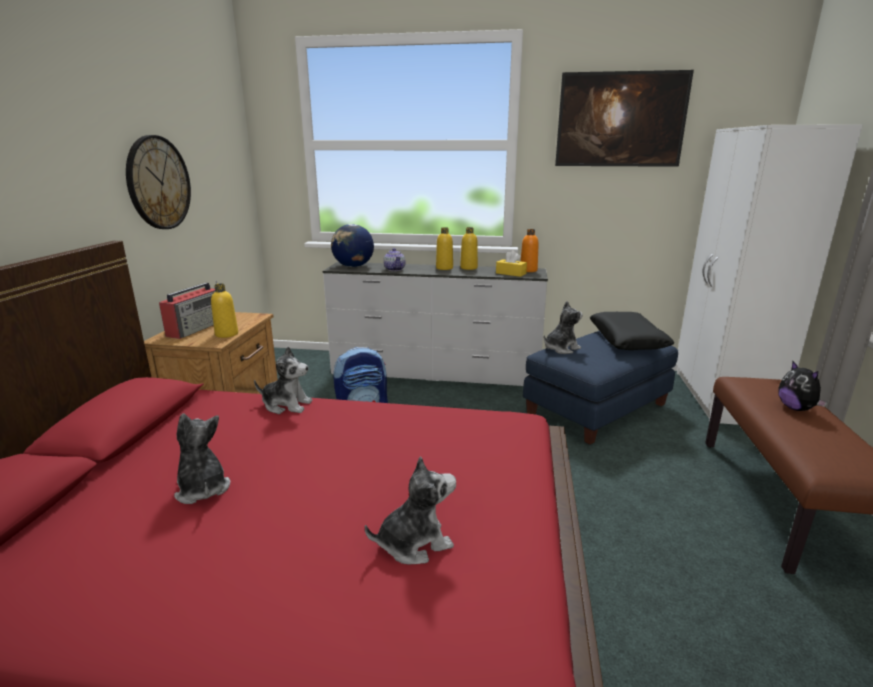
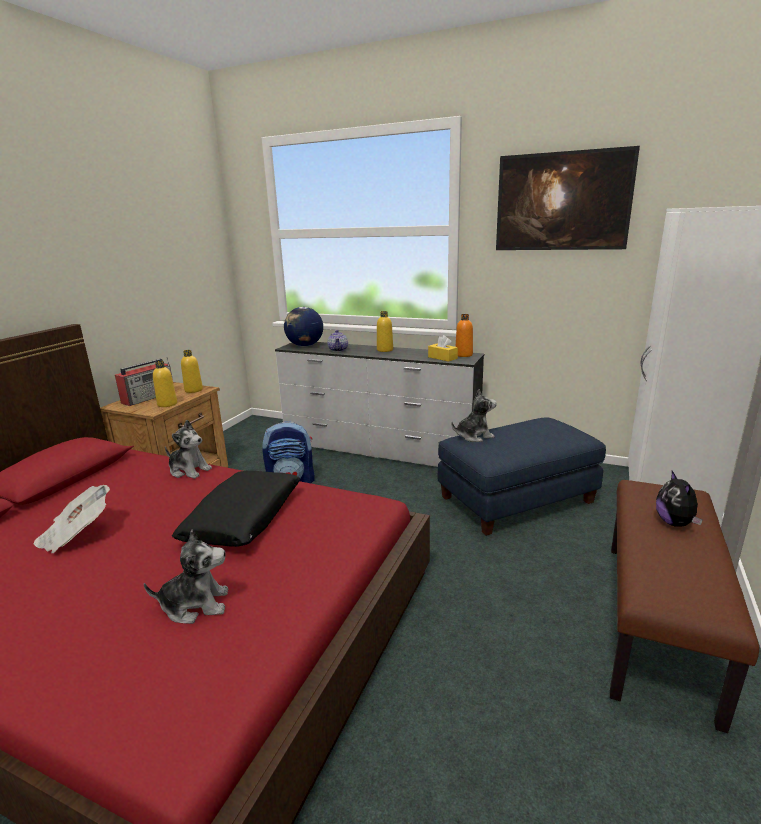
camera: 15 degrees right, 0 degrees up
wall clock [126,135,191,229] -> none
plush toy [174,413,230,504] -> newspaper [33,485,110,553]
yellow bottle [460,227,478,270] -> yellow bottle moved to [181,350,203,393]
black pillow [590,312,675,350] -> black pillow moved to [172,470,300,547]

